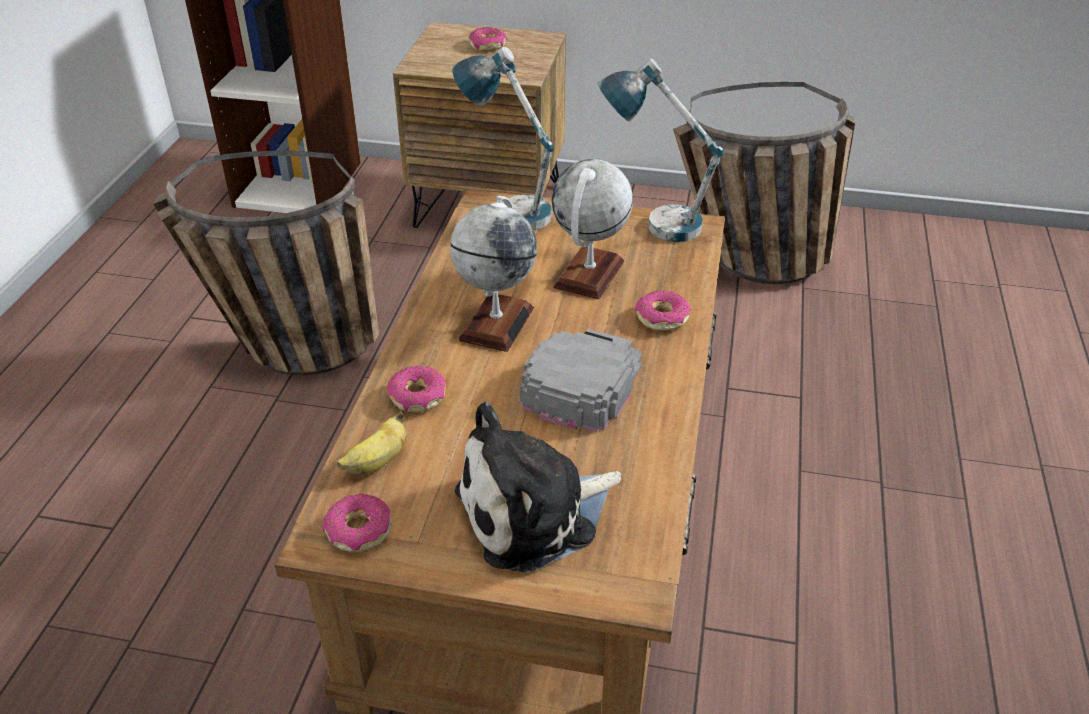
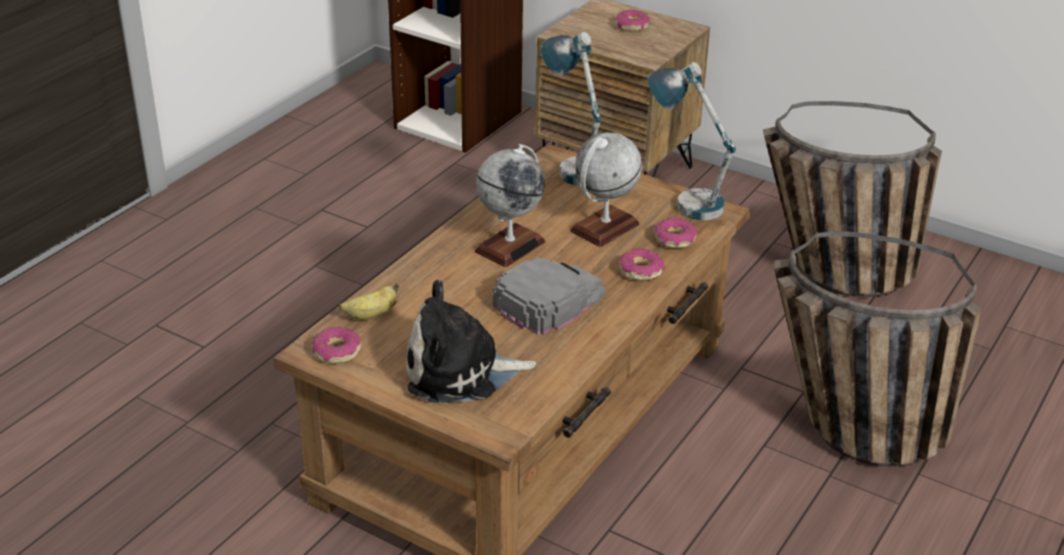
camera: 20 degrees right, 5 degrees down
basket [154,150,379,376] -> basket moved to [774,231,982,467]
donut [386,366,446,412] -> donut moved to [654,218,697,248]

